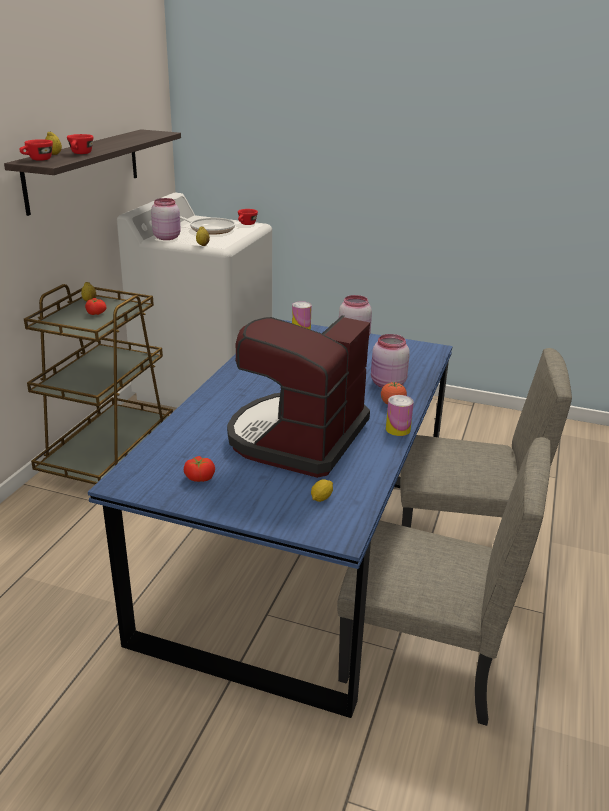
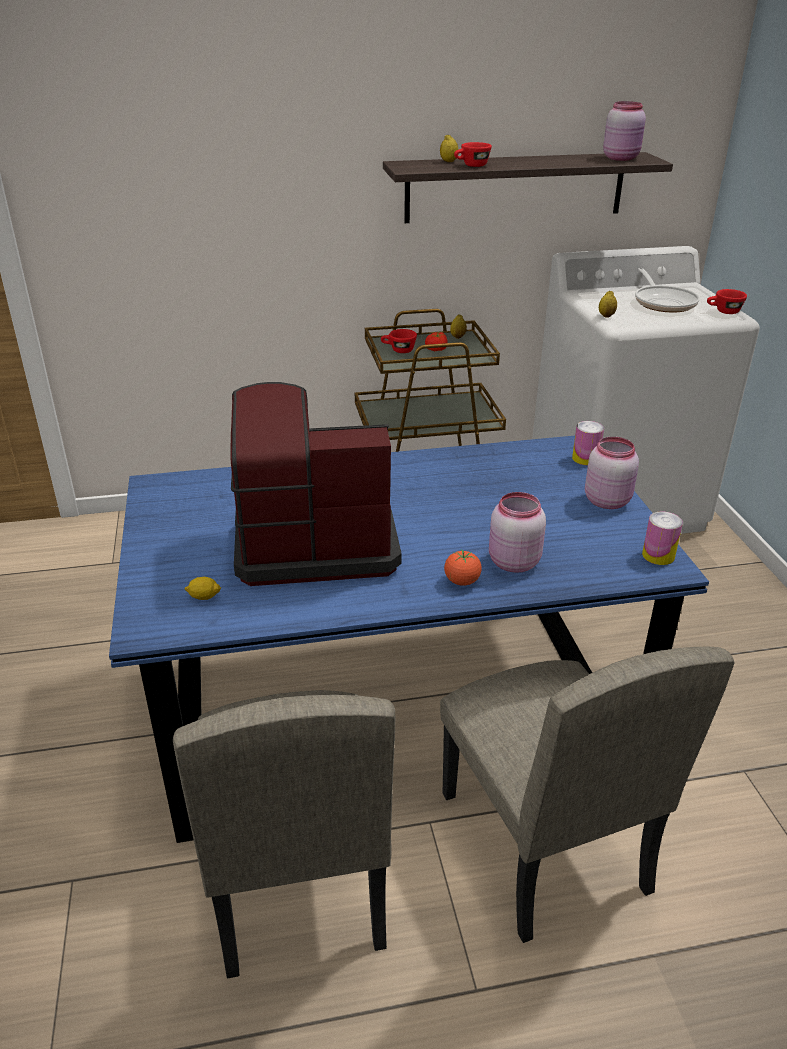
camera: 60 degrees right, 5 degrees up
red cup [19,139,53,161] -> red cup moved to [381,329,417,353]
pink jar [151,198,181,240] -> pink jar moved to [603,101,646,161]
tomato [184,456,215,482] -> none
can [386,395,414,436] -> can moved to [642,511,683,565]

